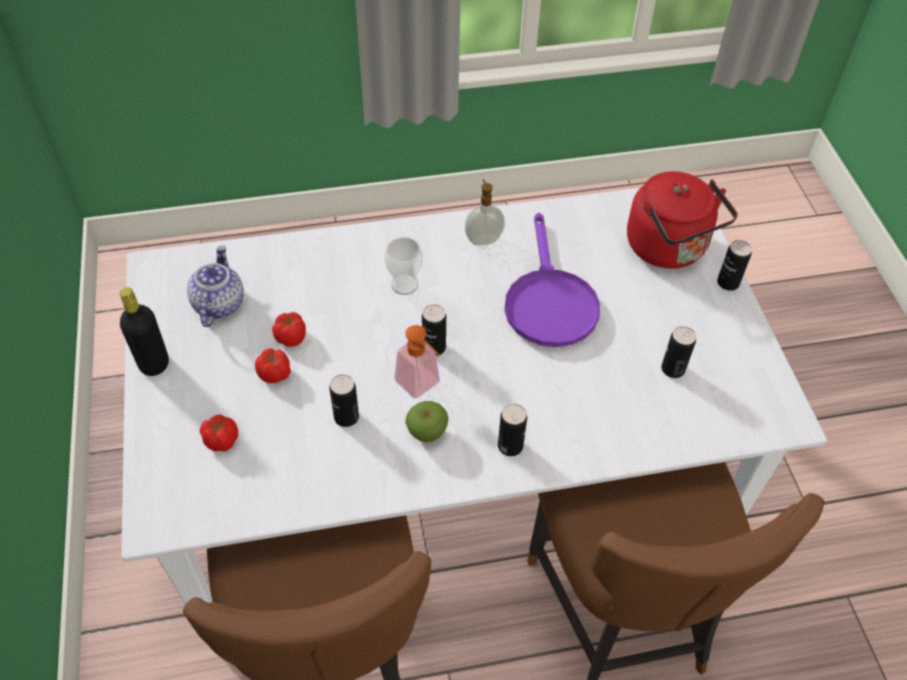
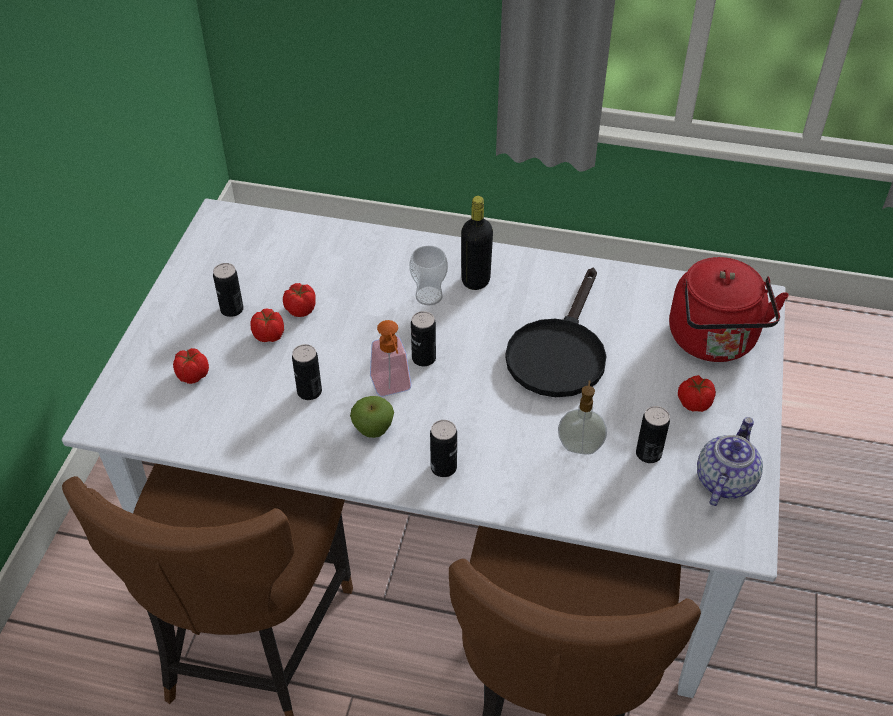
camera: 25 degrees right, 5 degrees down
black bottle [120,287,169,376] -> black bottle moved to [461,196,493,290]
teapot [187,245,244,327] -> teapot moved to [697,417,763,506]
soap dispenser [465,179,505,246] -> soap dispenser moved to [558,380,607,454]
purple frying pan [504,212,600,347] -> black frying pan [505,268,607,397]
can [717,240,752,291] -> can moved to [213,263,244,317]
none -> tomato [678,375,716,412]

